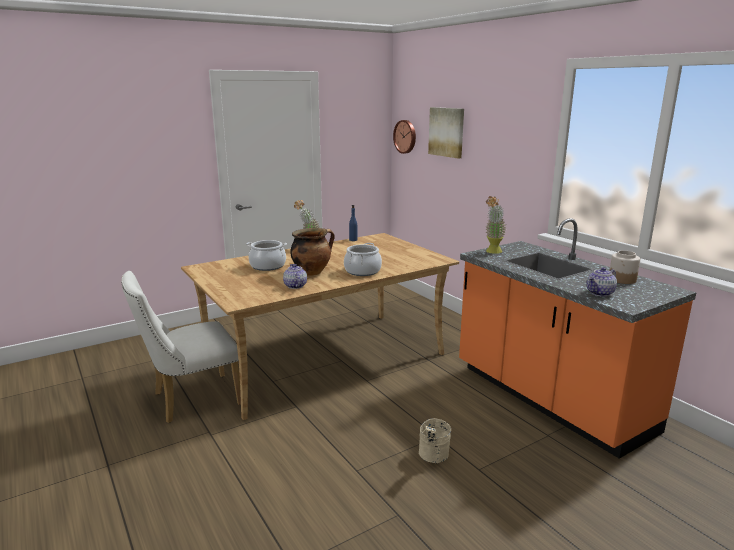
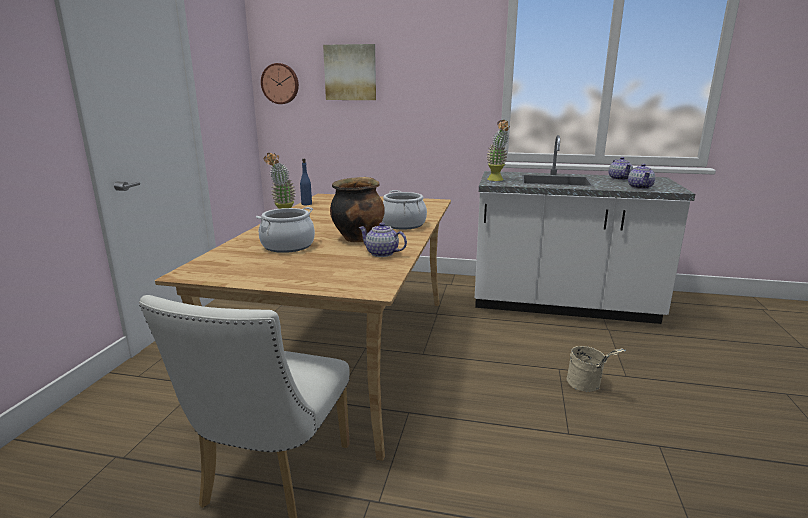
camera: 45 degrees left, 0 degrees up
orange counter [459,218,696,459] -> white counter [475,135,695,324]
jar [610,251,640,284] -> teapot [609,157,633,180]

